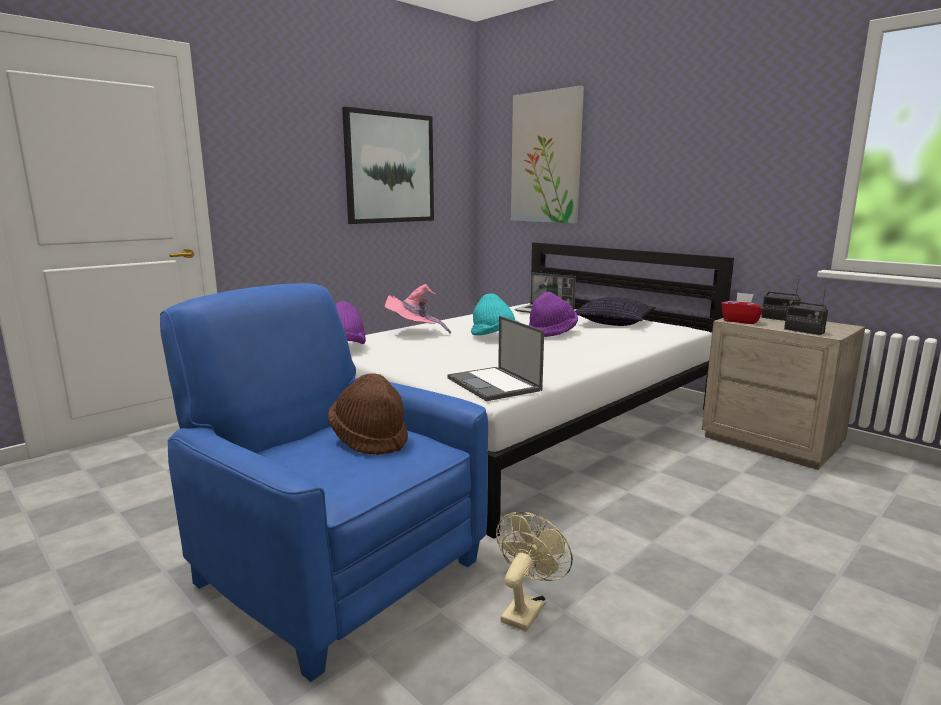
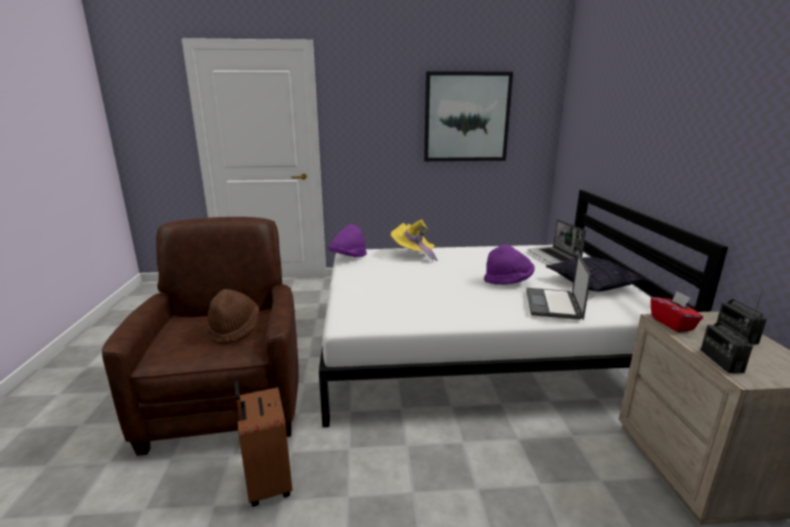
camera: 40 degrees right, 5 degrees up
blue armchair [160,283,488,682] -> brown armchair [102,217,299,456]
pink hat [385,284,452,335] -> yellow hat [391,219,438,263]
laptop [447,316,544,401] -> laptop moved to [526,253,591,320]
turquoise hat [471,293,519,335] -> none
beige fan [496,512,573,632] -> brown suitcase [234,381,292,506]
picture [511,86,584,223] -> none

